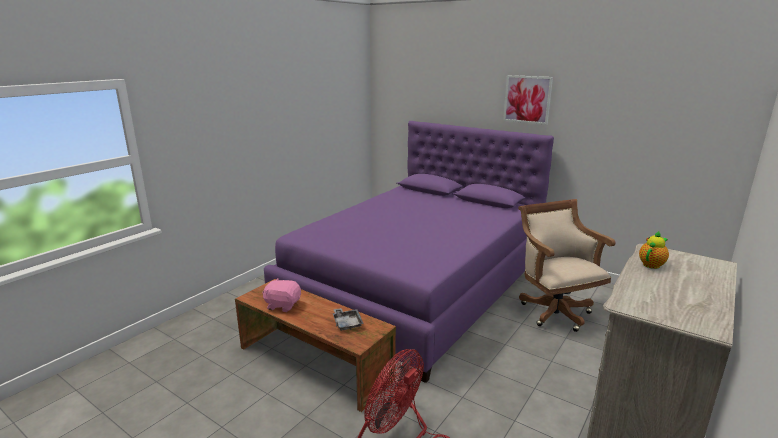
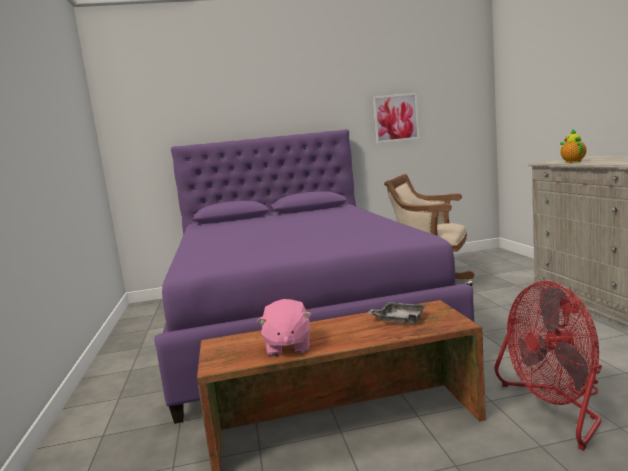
camera: 45 degrees left, 10 degrees down
pink plush toy [262,278,301,312] -> pink plush toy turned 60 degrees counterclockwise [257,299,312,357]
picture [503,75,553,125] -> picture moved to [373,93,420,143]

